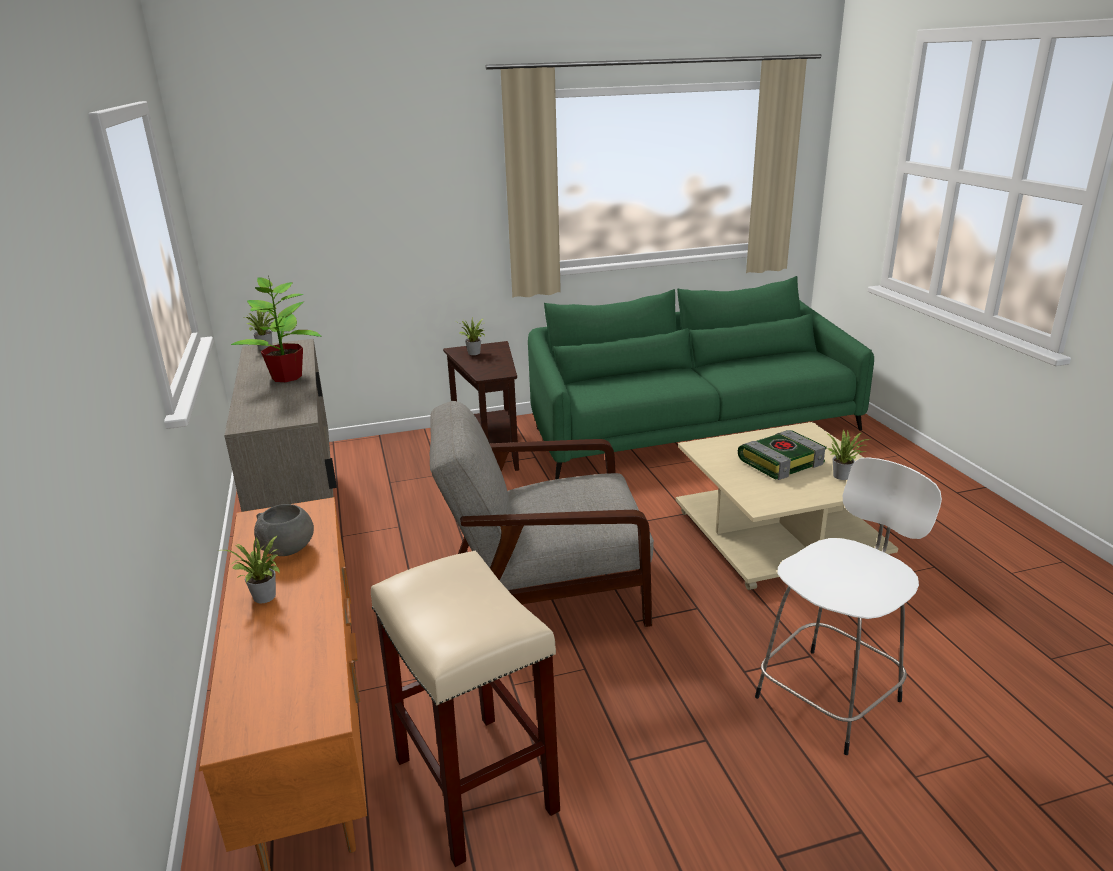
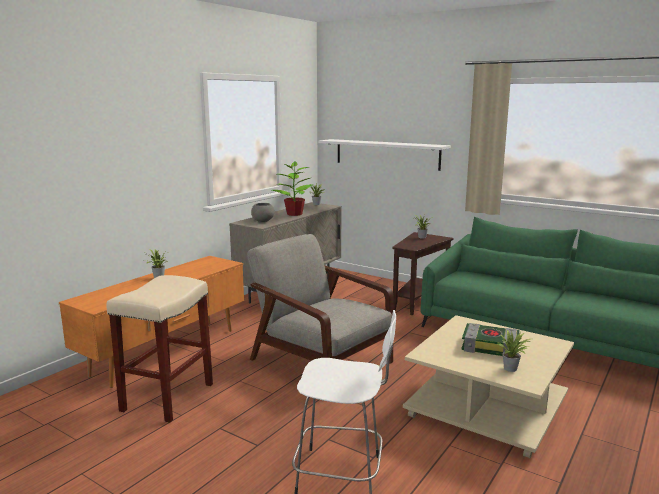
camera: 50 degrees right, 10 degrees down
grey bowl [254,504,314,556] -> grey bowl moved to [251,203,275,222]
none -> white shelf [318,139,451,171]

